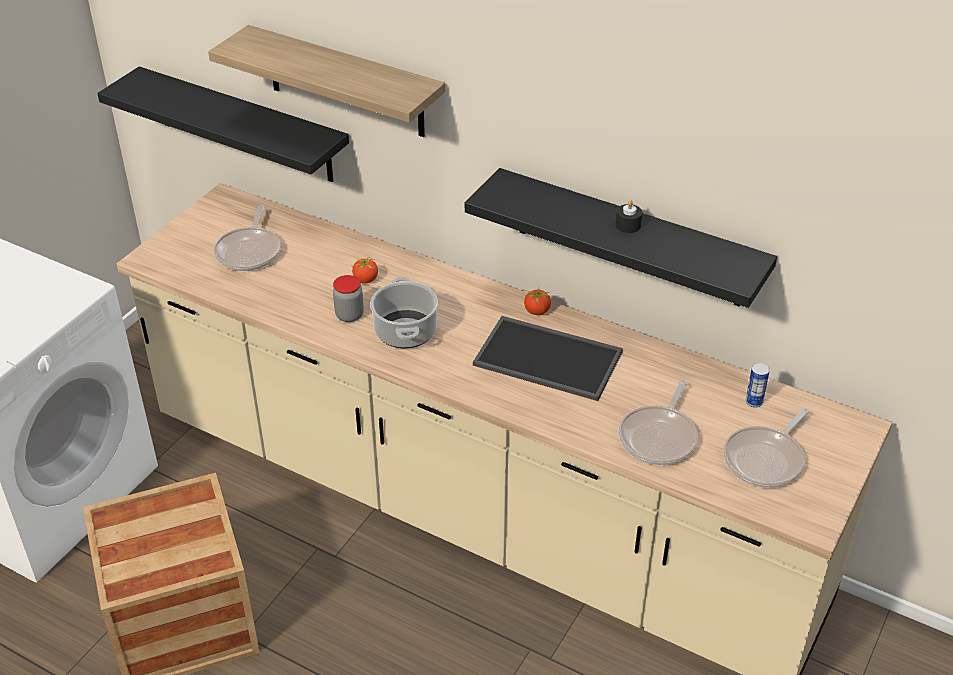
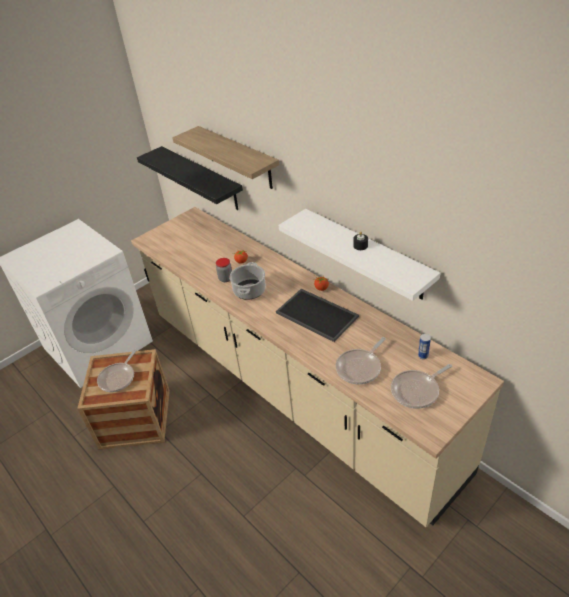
camera: 20 degrees right, 0 degrees up
frying pan [213,205,281,271] -> frying pan moved to [97,349,137,392]
black shelf [465,168,777,308] -> white shelf [279,209,441,301]

